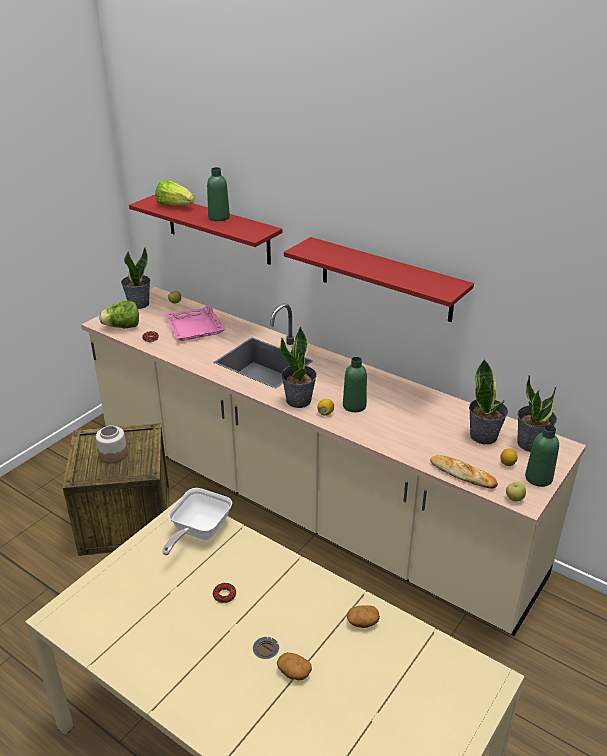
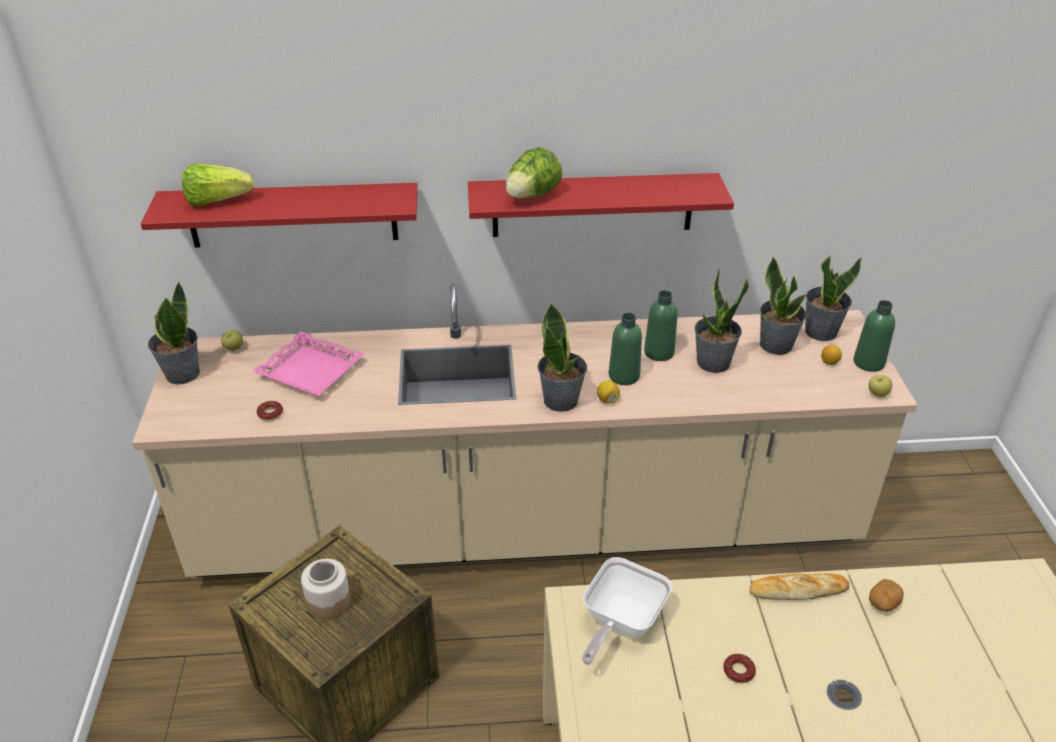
camera: 40 degrees left, 5 degrees up
lettuce [99,301,139,328] -> lettuce moved to [506,147,562,198]
frying pan [162,488,232,555] -> frying pan turned 45 degrees clockwise [582,557,672,665]
green bottle [207,167,230,221] -> green bottle moved to [644,290,678,361]
potato [277,652,312,680] -> none
bread [430,455,498,489] -> bread moved to [750,573,849,600]
none -> potted plant [695,268,749,373]

